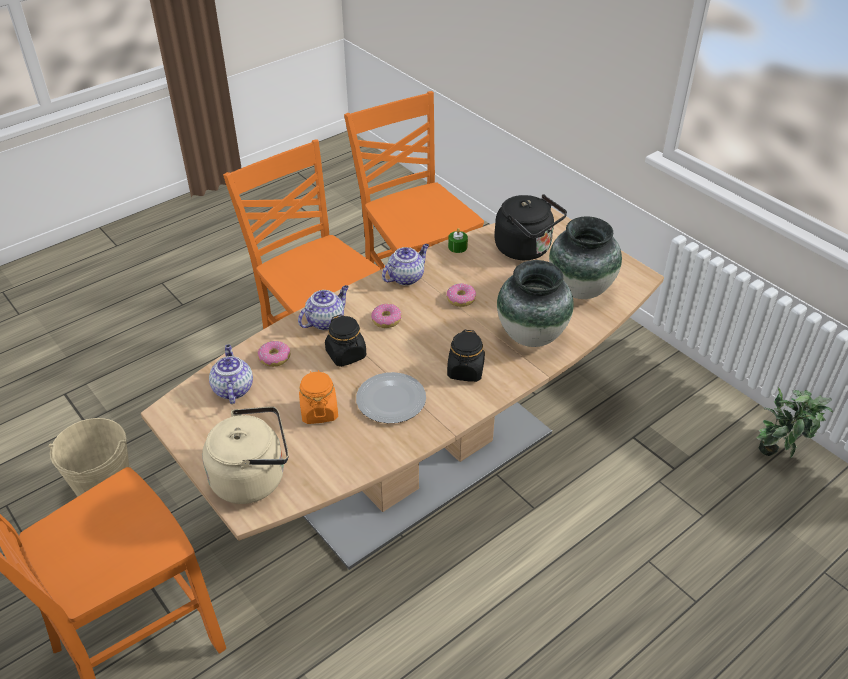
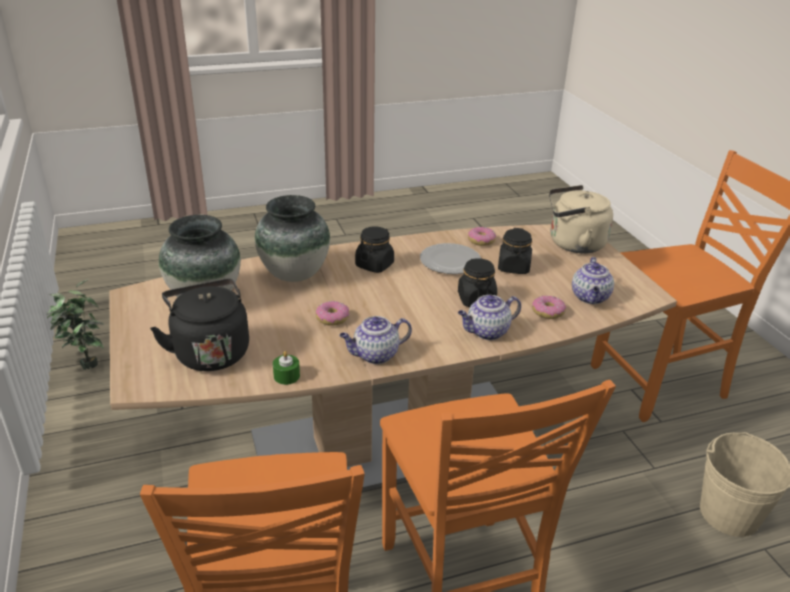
camera: 160 degrees left, 10 degrees down
orange jar [299,370,338,424] -> black jar [498,228,532,274]
donut [371,304,401,328] -> donut moved to [468,227,496,246]

